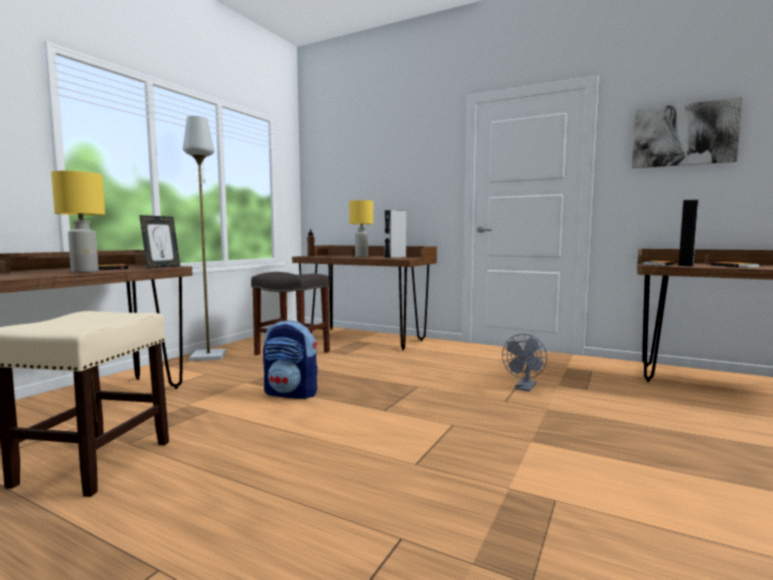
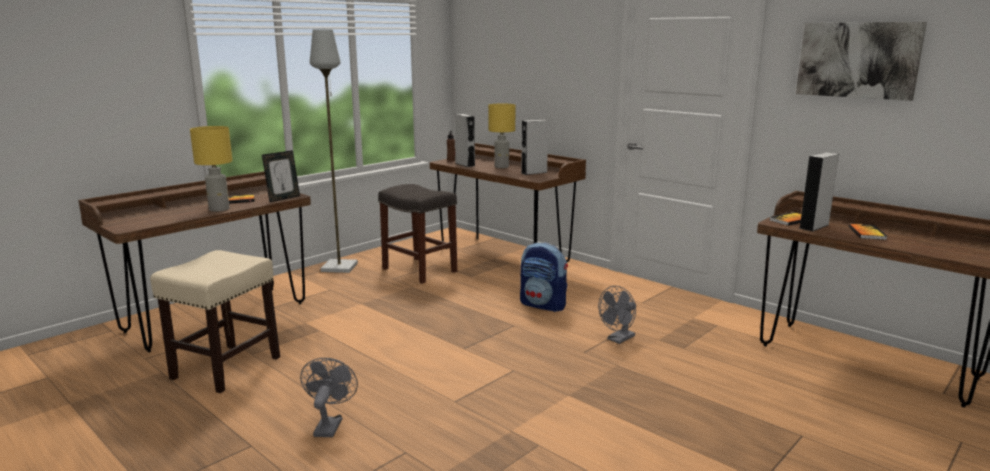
camera: 15 degrees right, 10 degrees up
backpack [263,320,318,399] -> backpack moved to [520,242,568,312]
none -> grey fan [300,358,358,437]
none -> grey speaker [455,114,475,167]

